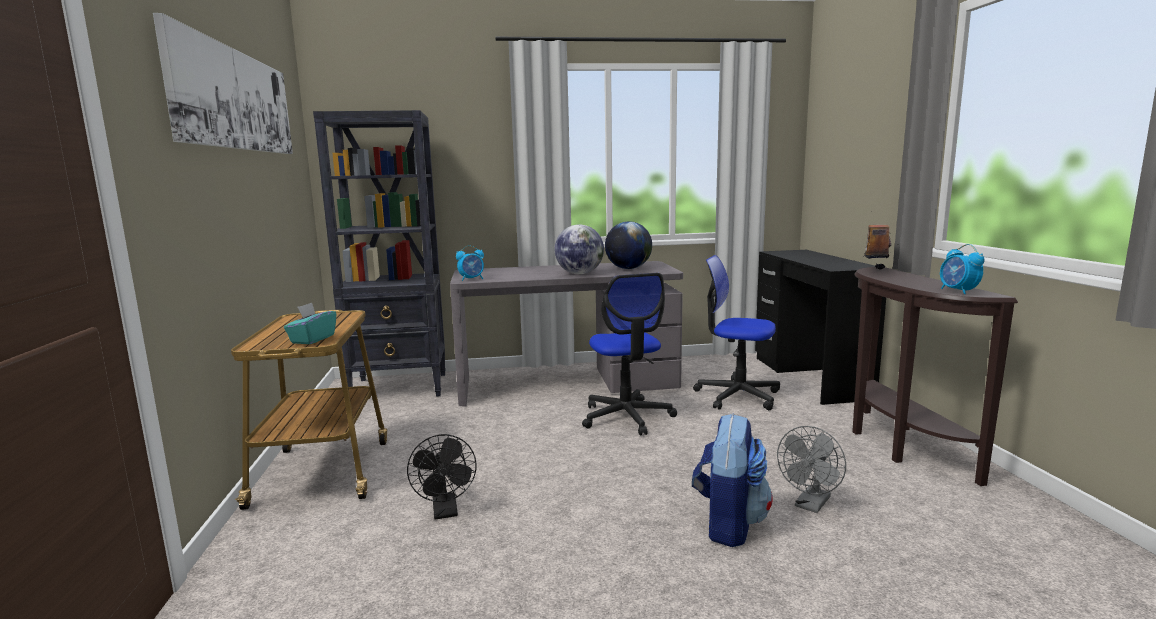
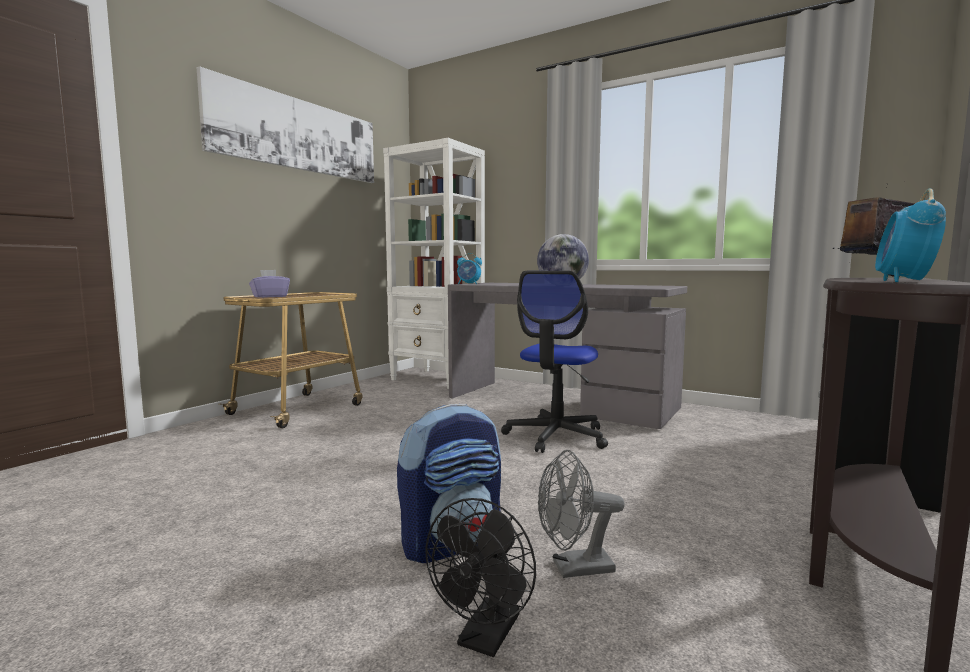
camera: 40 degrees right, 5 degrees down
turquoise tissue box [284,303,336,344] -> purple tissue box [249,270,290,298]
black bookcase [313,110,446,397] -> white bookcase [383,138,485,389]
black fan [407,434,477,520] -> black fan moved to [426,498,536,657]
globe [605,221,652,269] -> none
office chair [693,255,780,410] -> none

